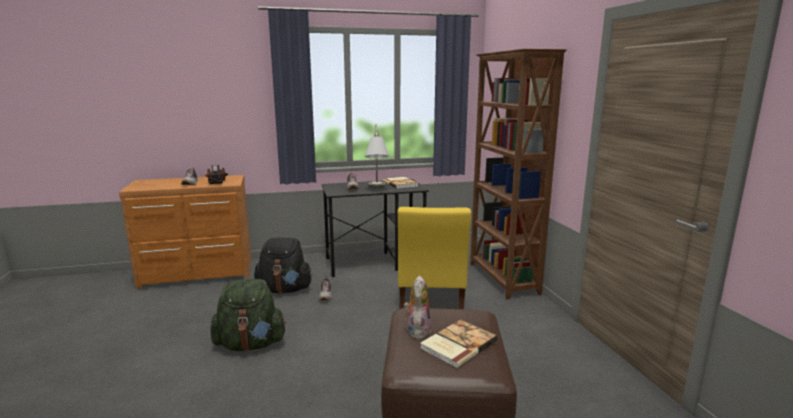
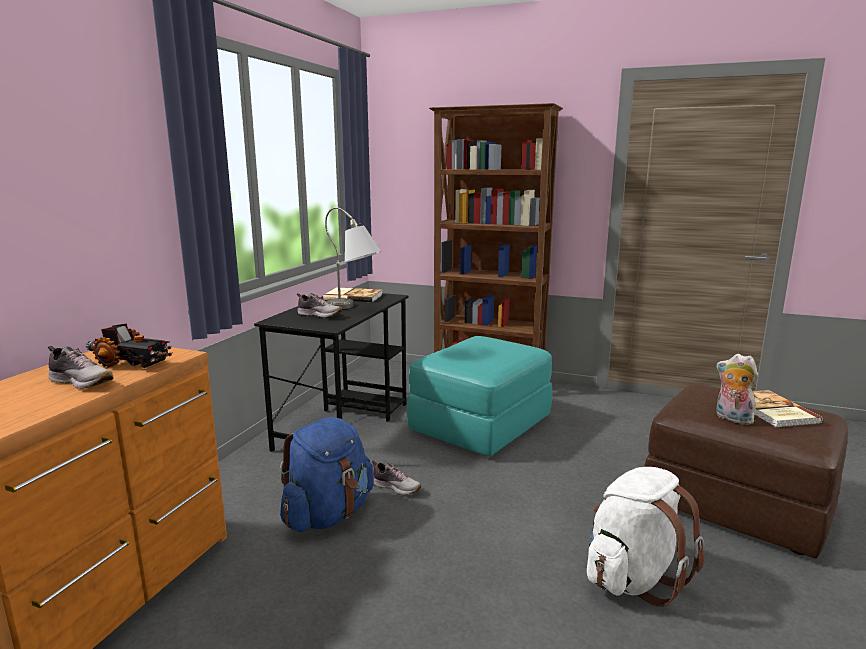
camera: 55 degrees left, 0 degrees up
green backpack [211,279,287,351] -> none
black backpack [254,238,313,293] -> blue backpack [280,417,373,532]
yellow chair [398,207,471,309] -> turquoise ottoman [406,336,553,456]
none -> white backpack [587,467,704,607]

